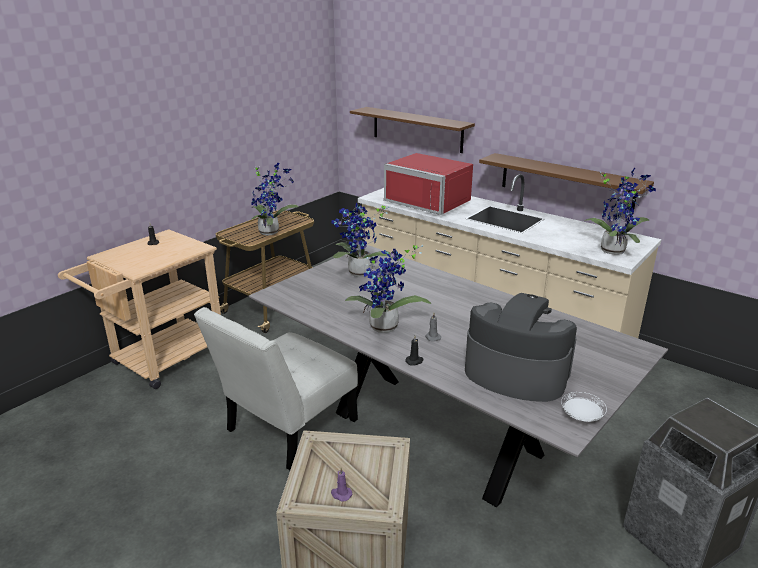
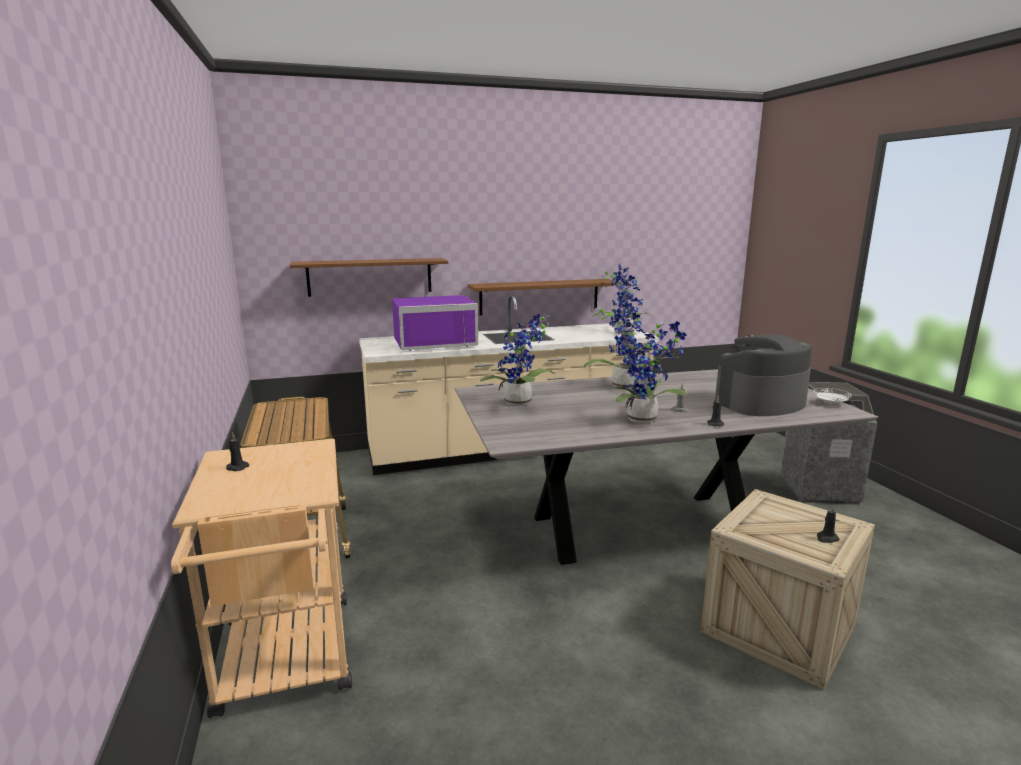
camera: 55 degrees left, 10 degrees down
white chair [194,307,358,470] -> none
potted plant [251,163,299,236] -> potted plant moved to [583,299,662,389]
purple candle [331,468,352,502] -> black candle [817,506,840,543]
red microwave [384,153,473,215] -> purple microwave [392,295,478,351]

